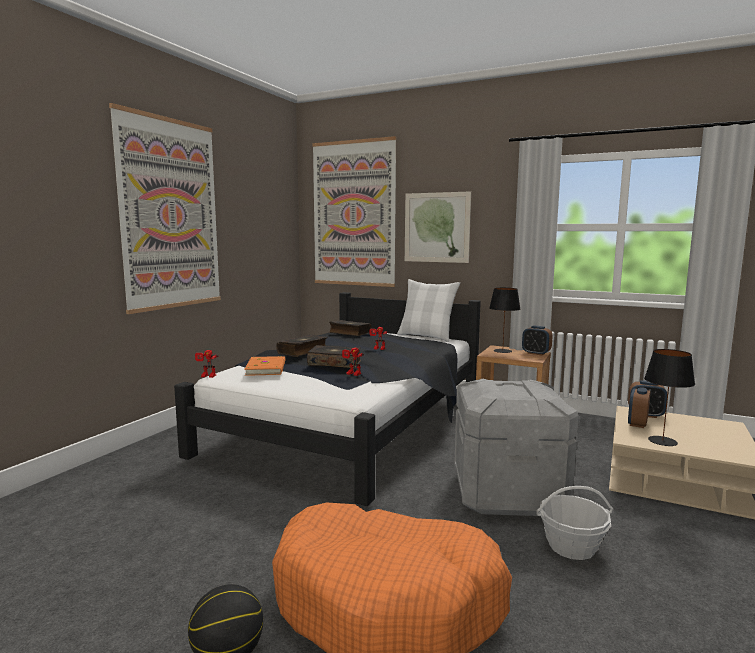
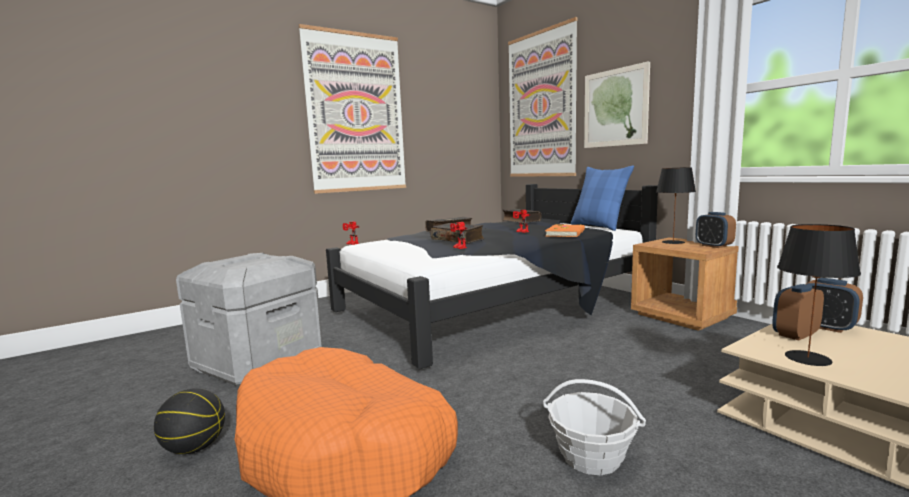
camera: 30 degrees right, 0 degrees up
orange book [245,356,285,376] -> orange book moved to [545,224,585,237]
white pillow [397,279,460,342] -> blue pillow [571,166,634,231]
grey storage box [454,379,579,516] -> grey storage box moved to [176,253,323,387]

